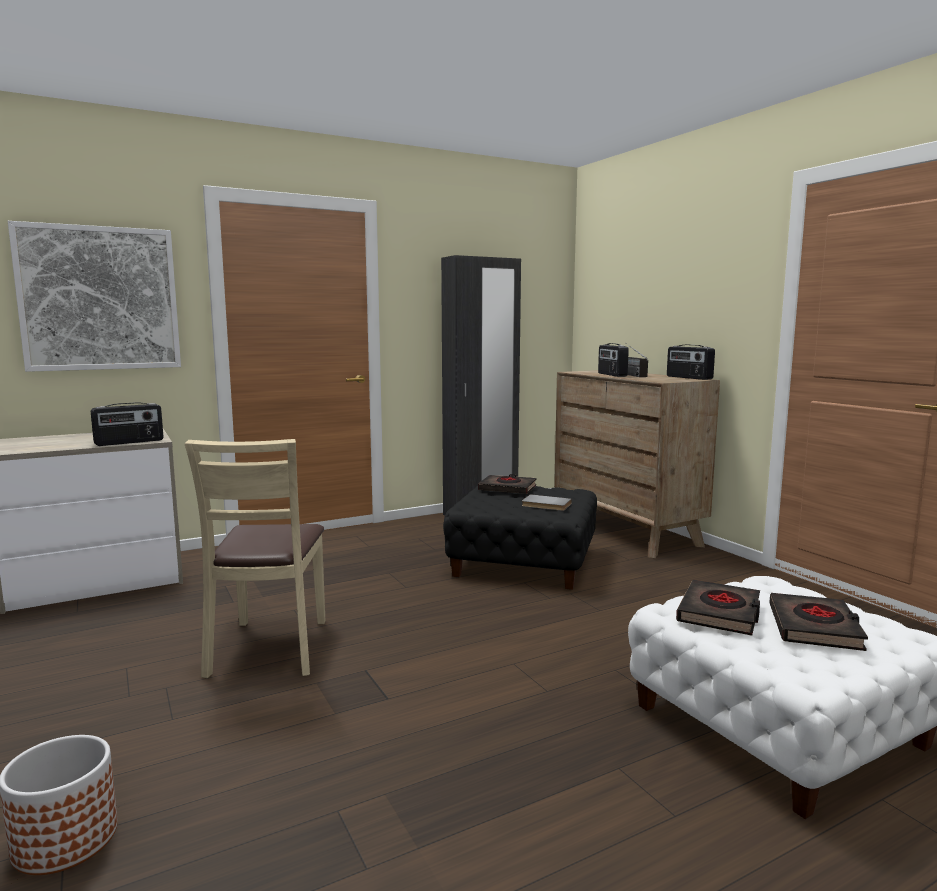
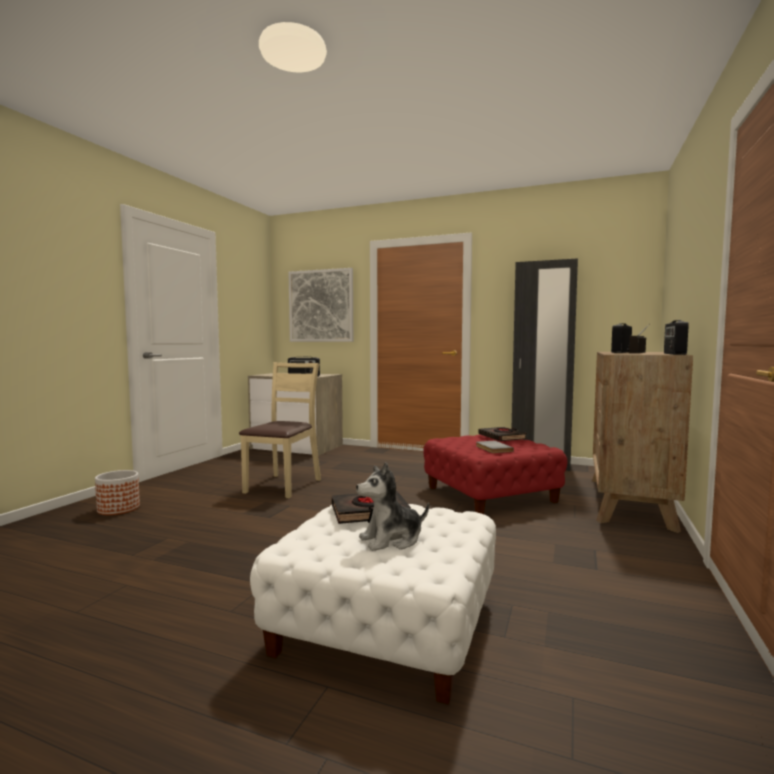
camera: 50 degrees right, 5 degrees down
beige chair [184,439,325,678] -> beige chair turned 150 degrees clockwise [239,362,321,498]
black ottoman [443,486,597,590] -> red ottoman [423,434,567,514]
black book [769,593,868,651] -> plush toy [356,462,429,551]

